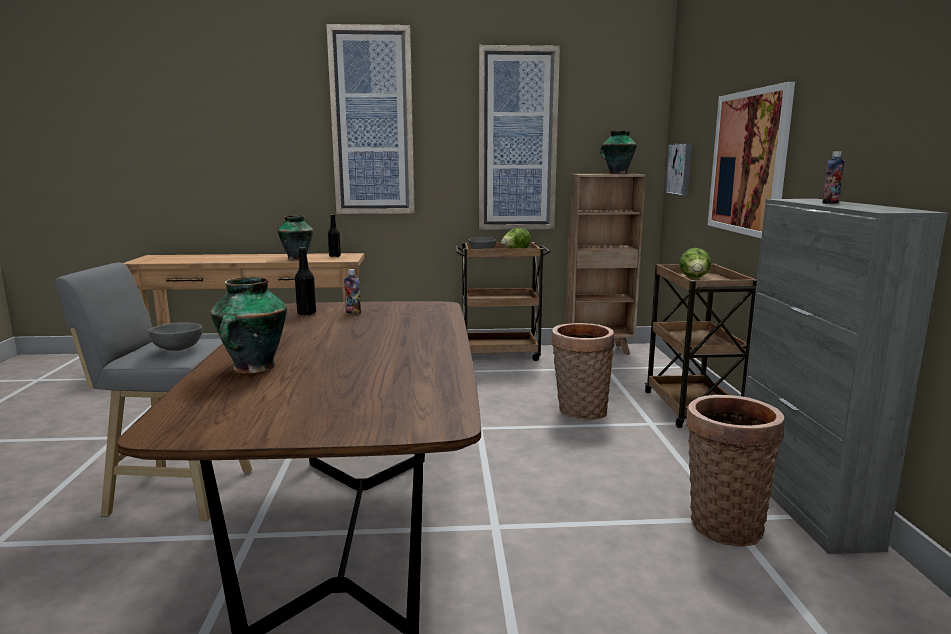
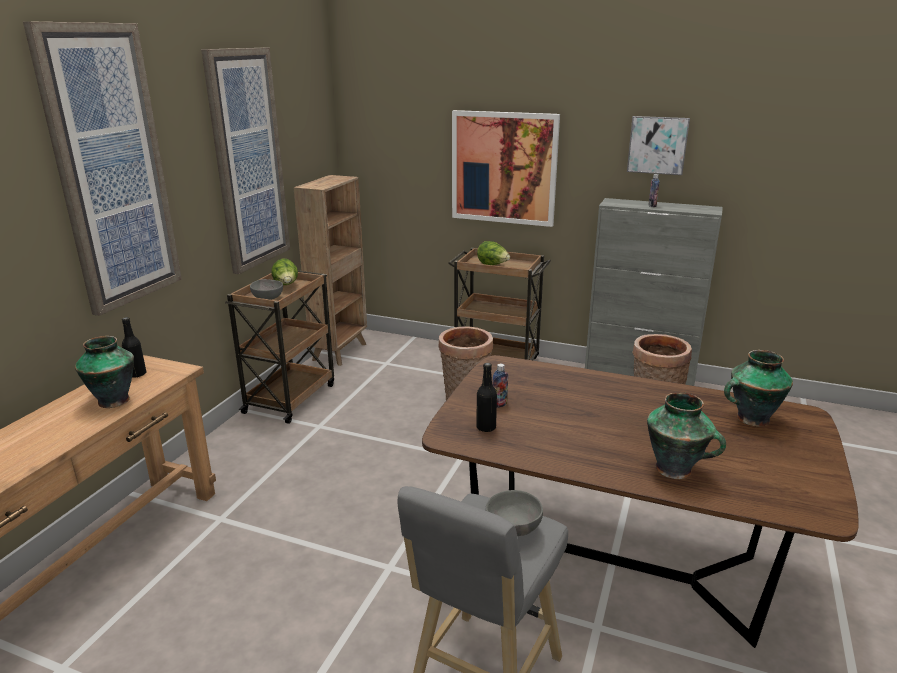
camera: 65 degrees left, 10 degrees up
vase [600,131,637,174] -> vase moved to [724,350,793,427]
picture [665,143,692,196] -> picture moved to [627,116,690,175]

